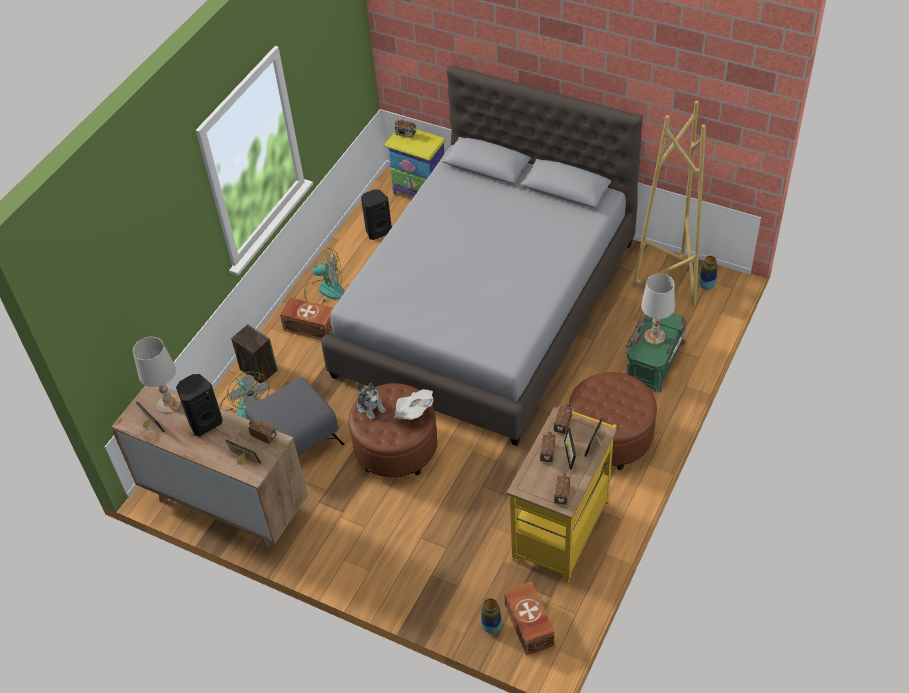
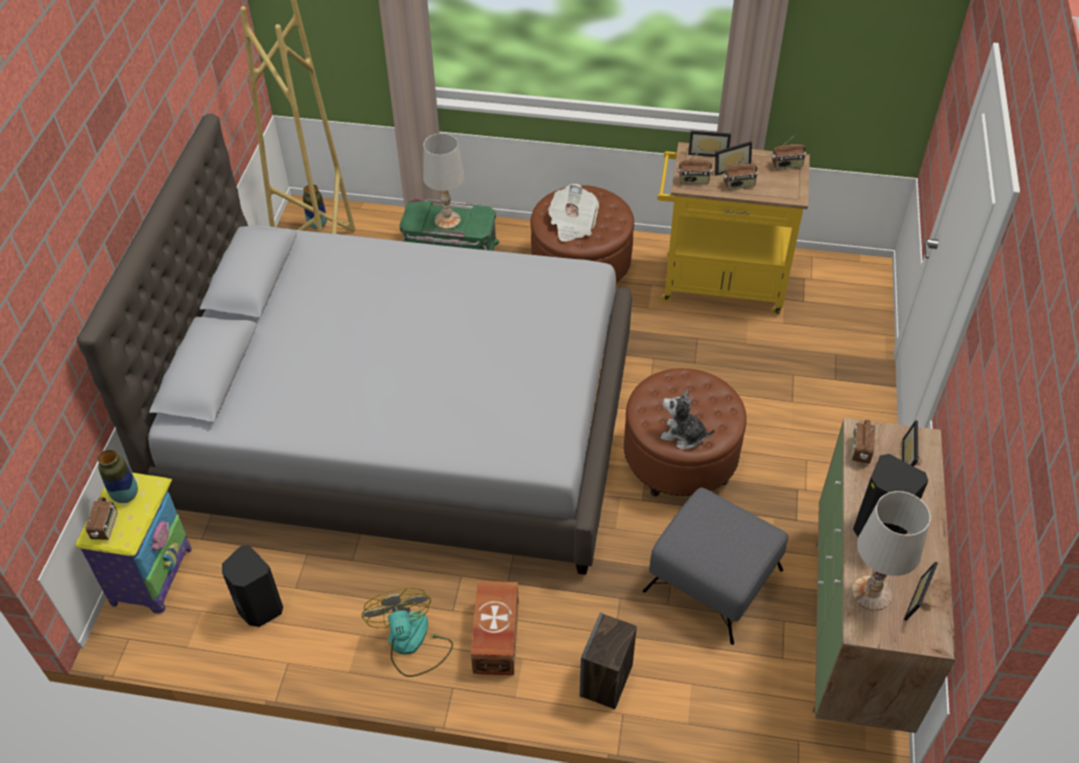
camera: 110 degrees left, 0 degrees up
fan [220,371,270,419] -> none
plush toy [357,383,386,420] -> plush toy turned 105 degrees counterclockwise [661,389,715,449]
newspaper [394,389,433,420] -> newspaper moved to [548,184,599,242]
vase [481,598,502,634] -> vase moved to [98,449,138,503]
brown storage box [504,581,554,656] -> none

